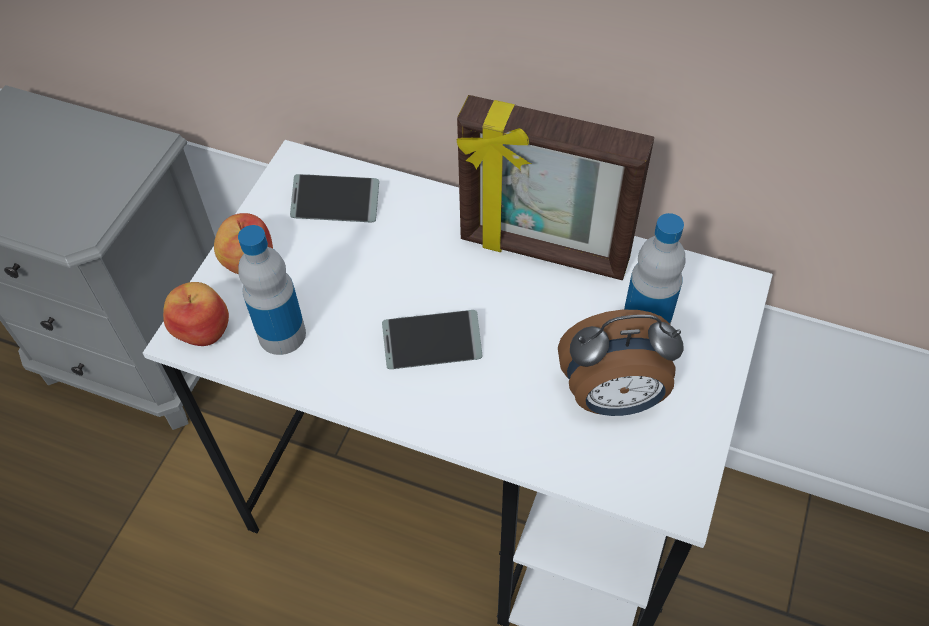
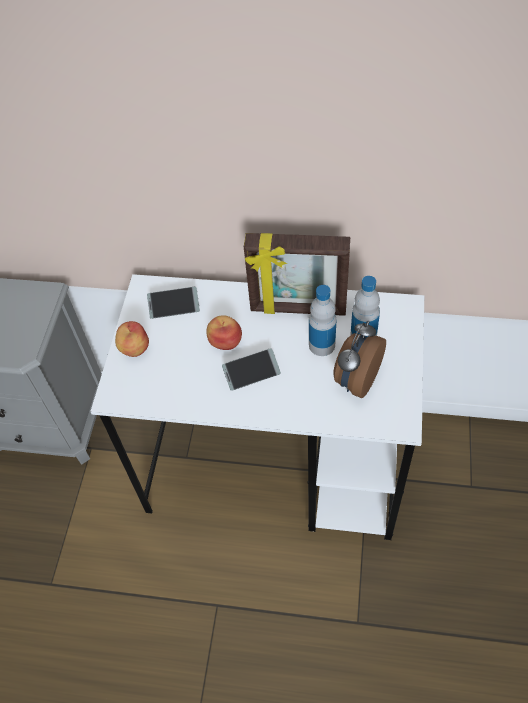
camera: 10 degrees left, 0 degrees up
apple [163,282,229,346] -> apple moved to [206,315,242,350]
bottle [238,225,306,355] -> bottle moved to [309,285,336,356]
alarm clock [558,310,684,416] -> alarm clock turned 135 degrees clockwise [333,320,386,398]

